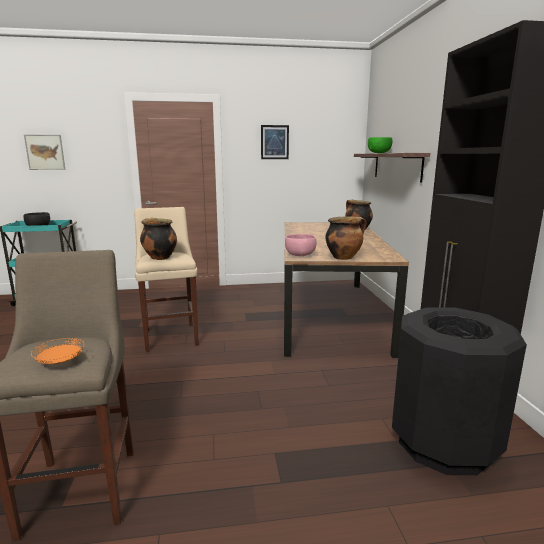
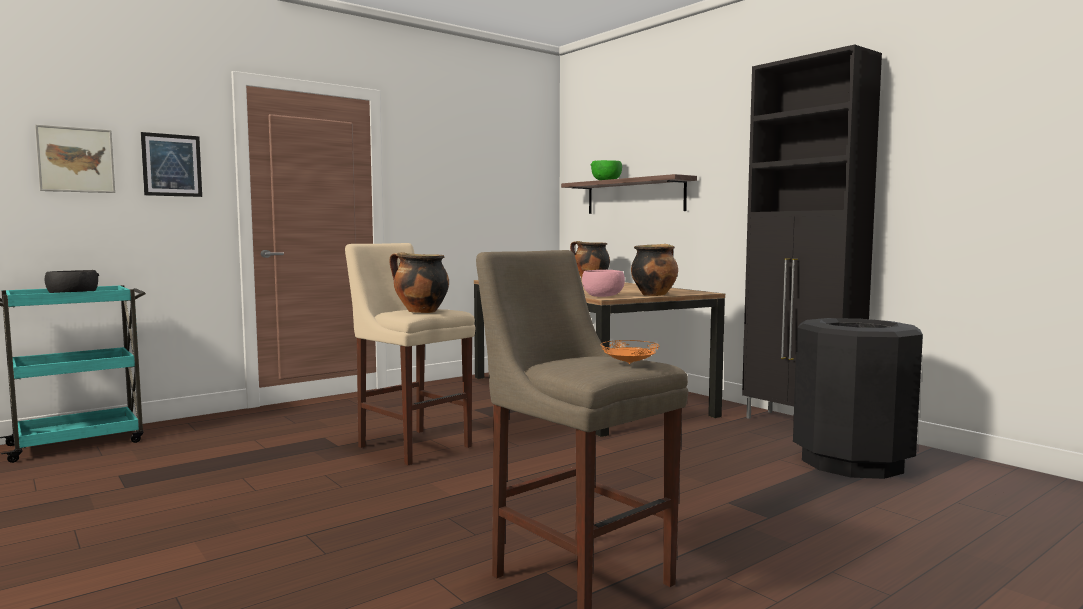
camera: 30 degrees left, 10 degrees down
picture [261,125,289,159] -> picture moved to [141,132,202,197]

